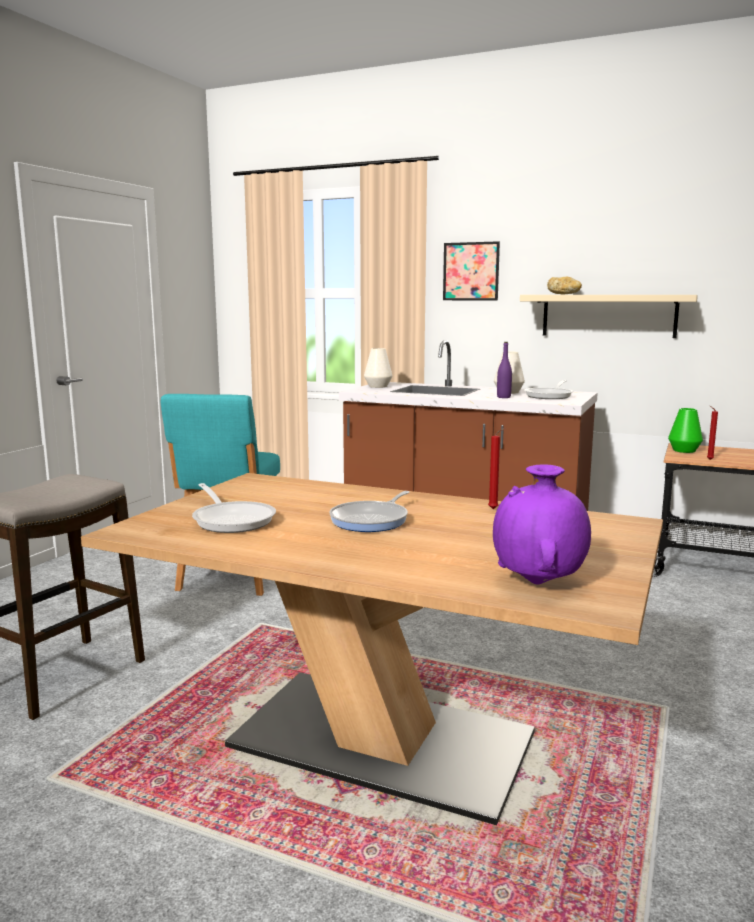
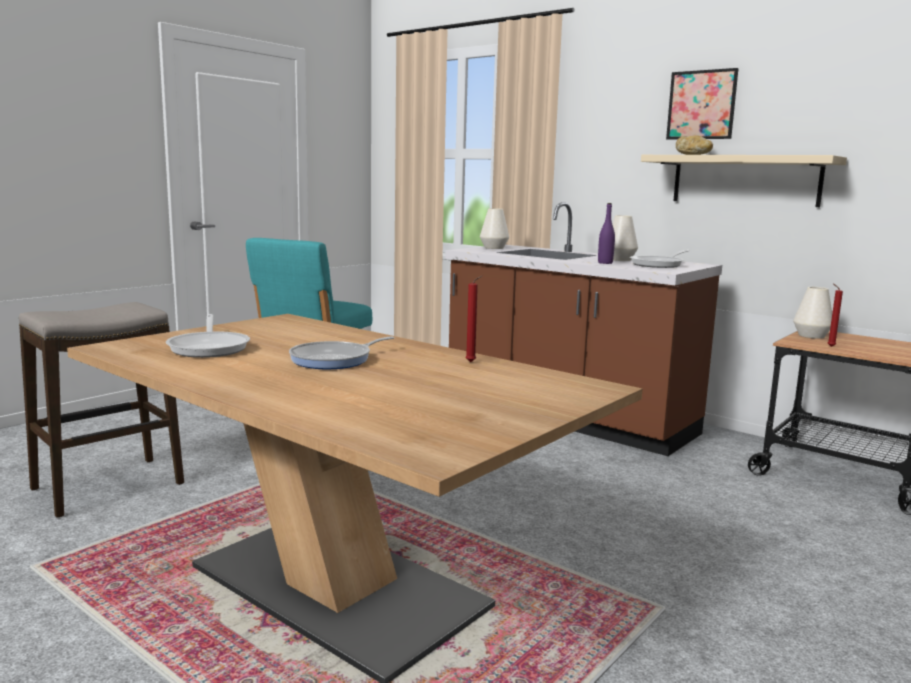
camera: 15 degrees right, 0 degrees up
picture [443,241,500,300] -> picture moved to [666,68,739,139]
purple vase [493,465,591,585] -> none
green vase [668,408,703,453] -> white vase [793,287,832,339]

